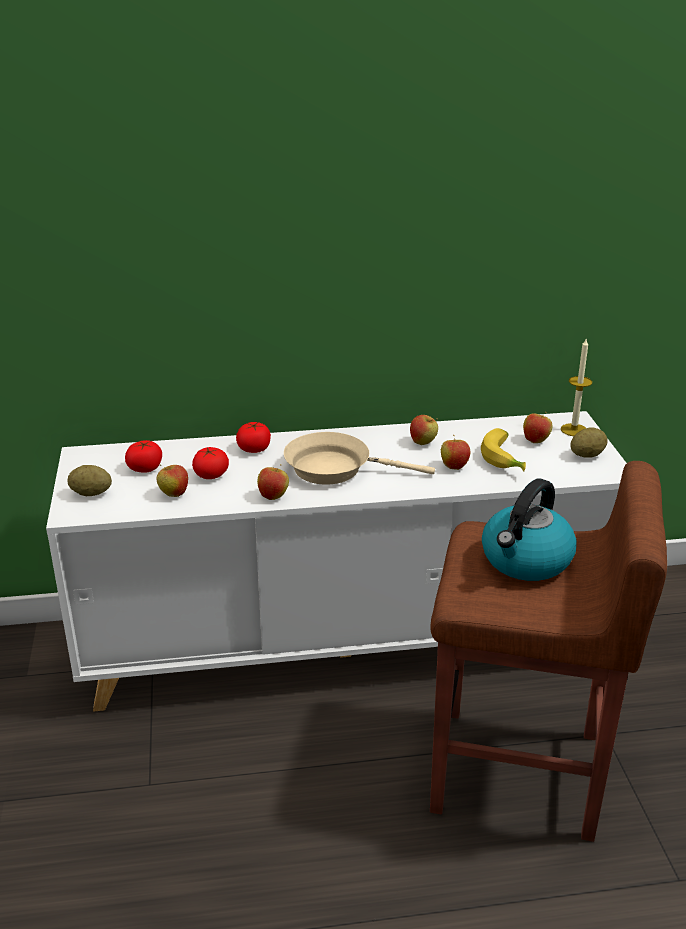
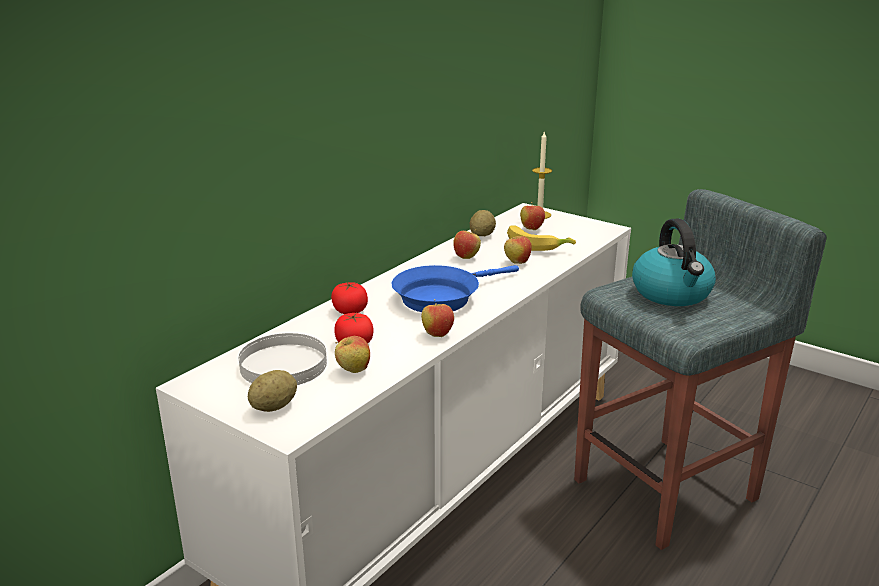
camera: 45 degrees left, 5 degrees down
tomato [125,440,162,473] -> white plate [239,333,327,385]
beige frying pan [284,432,435,485] -> blue frying pan [392,265,519,312]
brown stool [430,461,667,842] -> grey stool [574,189,827,550]
potato [570,427,608,458] -> potato moved to [470,210,496,236]

